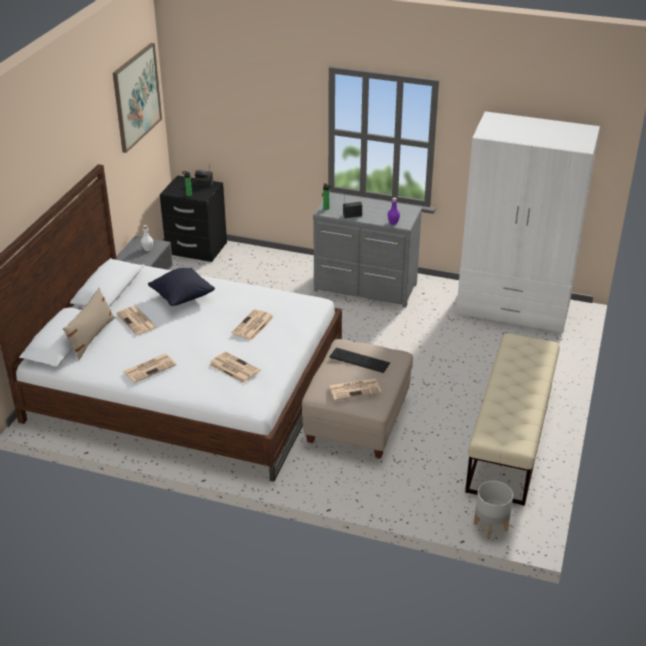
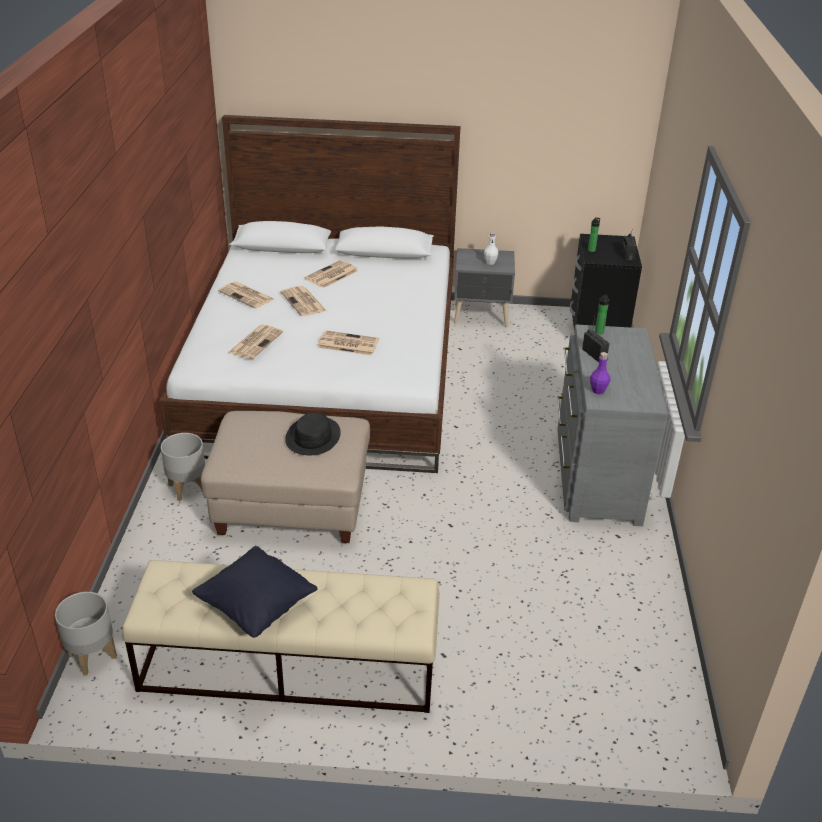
camera: 75 degrees right, 0 degrees up
beige pillow [63,288,115,360] -> none
picture [113,43,162,153] -> none
black pillow [148,268,215,306] -> black pillow moved to [192,546,318,638]
keyboard [329,348,390,373] -> black hat [285,413,341,455]
newspaper [329,378,381,400] -> newspaper moved to [280,286,326,316]
white wardrobe [456,111,600,334] -> none
none -> grey planter [161,433,205,501]

